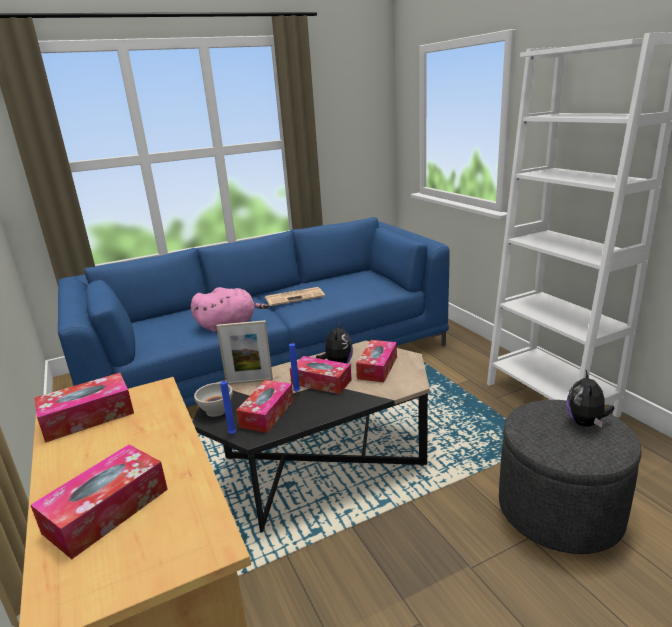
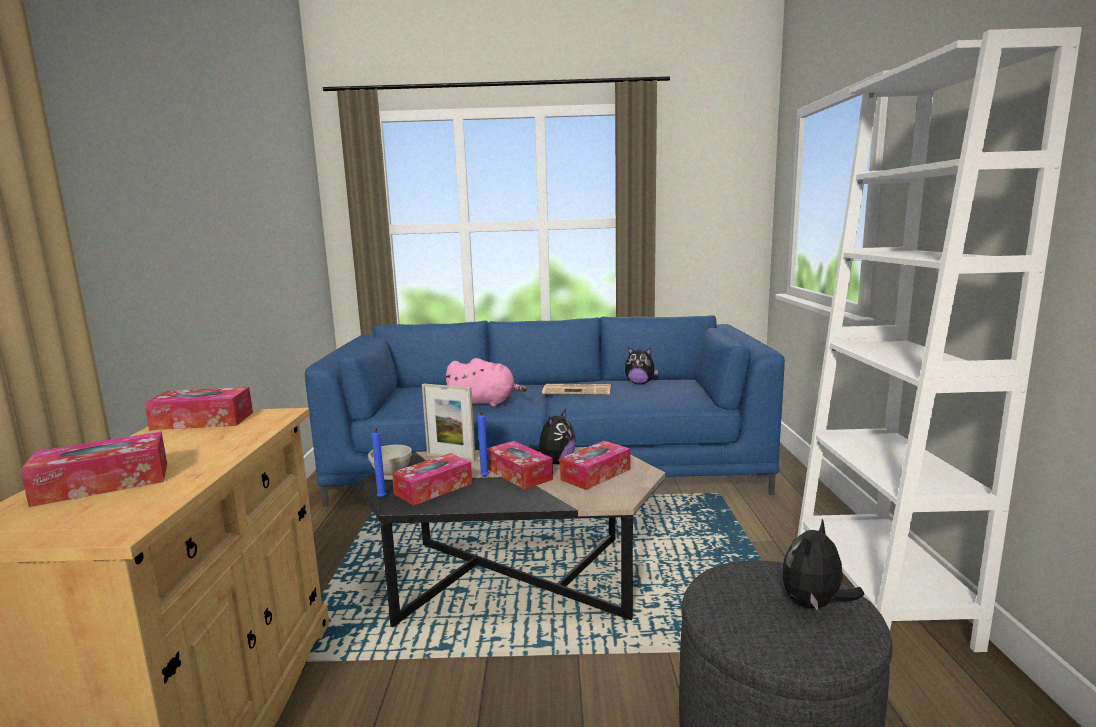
camera: 25 degrees right, 10 degrees down
none -> plush toy [625,347,659,384]

